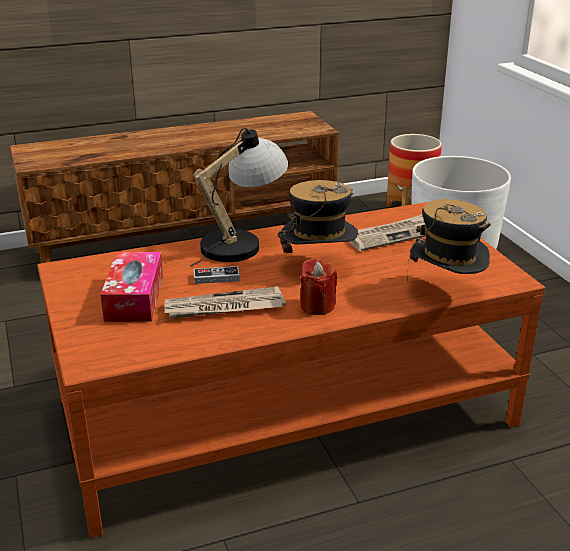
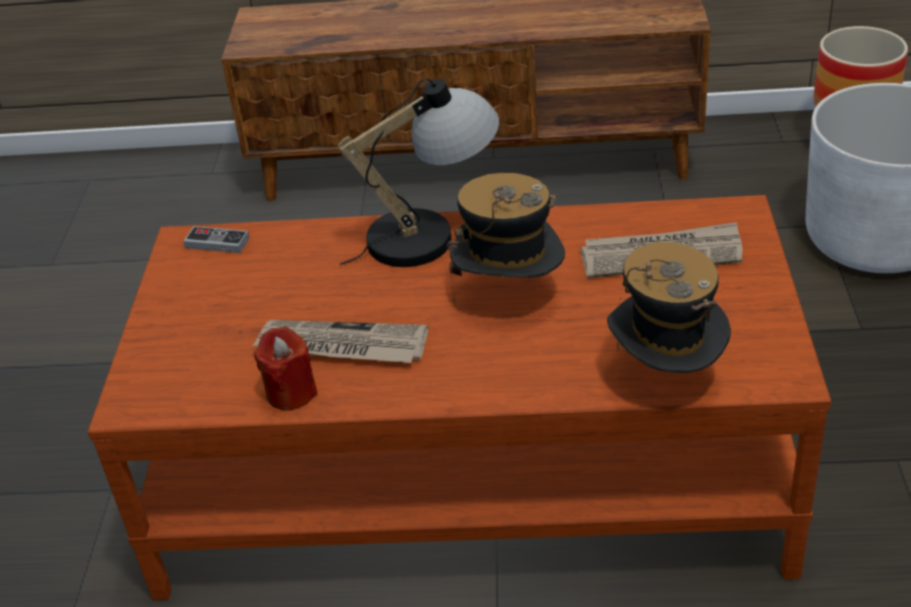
camera: 25 degrees right, 10 degrees up
tissue box [100,252,163,322] -> none
game controller [194,266,240,284] -> game controller moved to [183,226,249,253]
red candle [300,258,337,315] -> red candle moved to [254,327,318,411]

